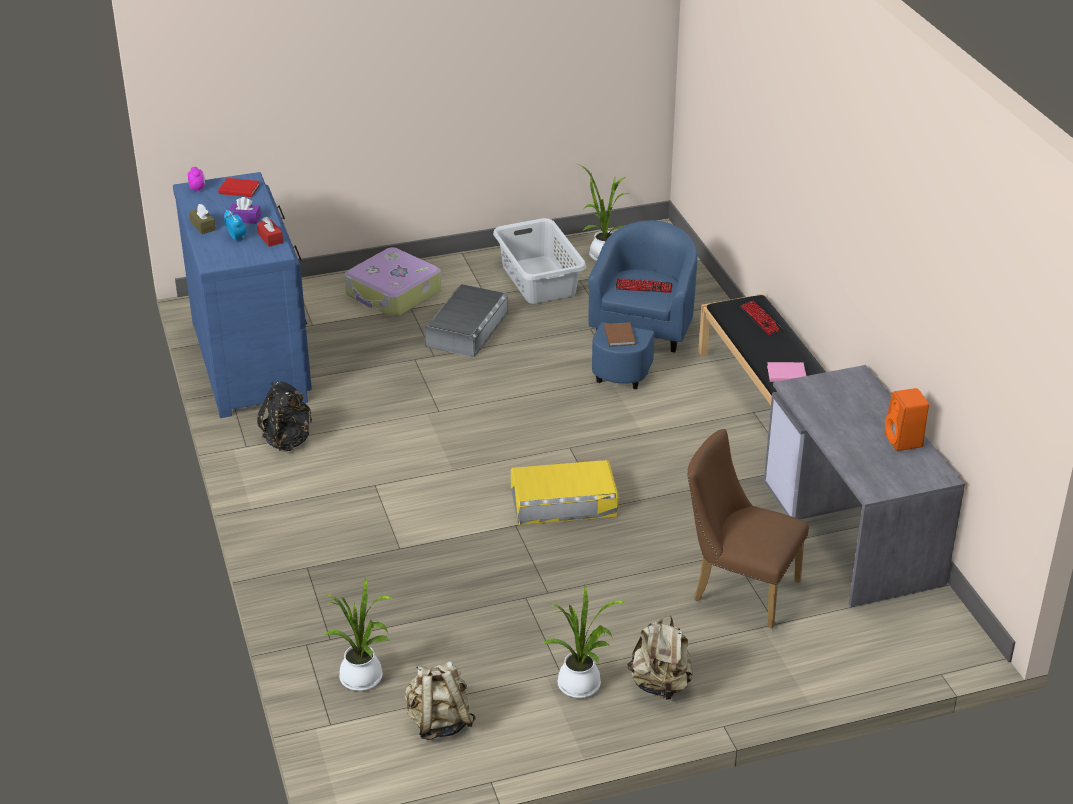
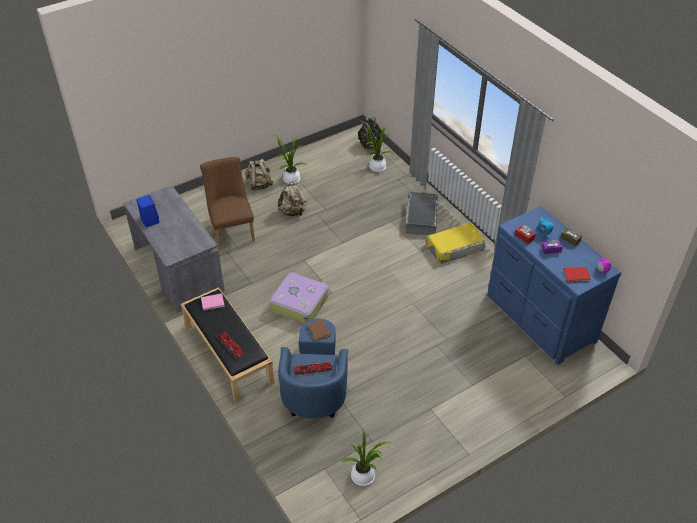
camera: 165 degrees right, 10 degrees up
black backpack [257,381,312,451] -> black backpack moved to [358,117,384,149]
suitcase [345,247,442,317] -> suitcase moved to [270,272,328,323]
beige backpack [405,661,476,740] -> beige backpack moved to [278,182,307,216]
grey storage box [424,284,508,357] -> grey storage box moved to [405,192,438,235]
grey laundry basket [493,218,586,304] -> none
yellow storage box [511,460,619,525] -> yellow storage box moved to [426,223,486,264]
brown chair [687,429,809,628] -> brown chair turned 120 degrees counterclockwise [200,157,255,250]
orange speaker [885,388,929,451] -> blue speaker [136,195,159,227]

